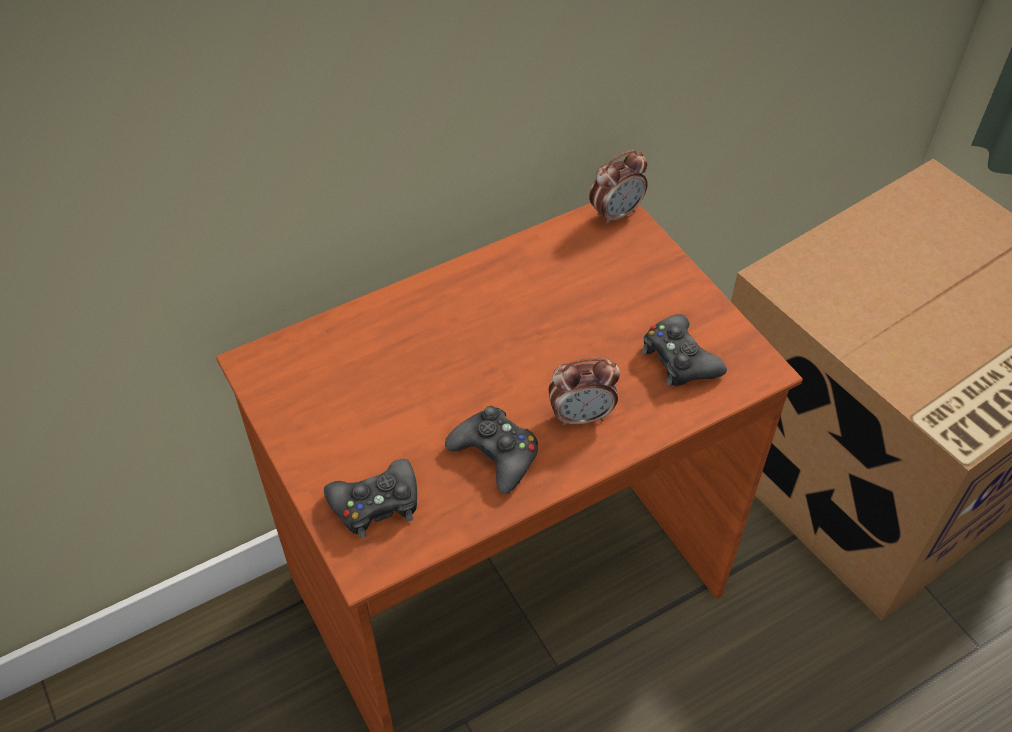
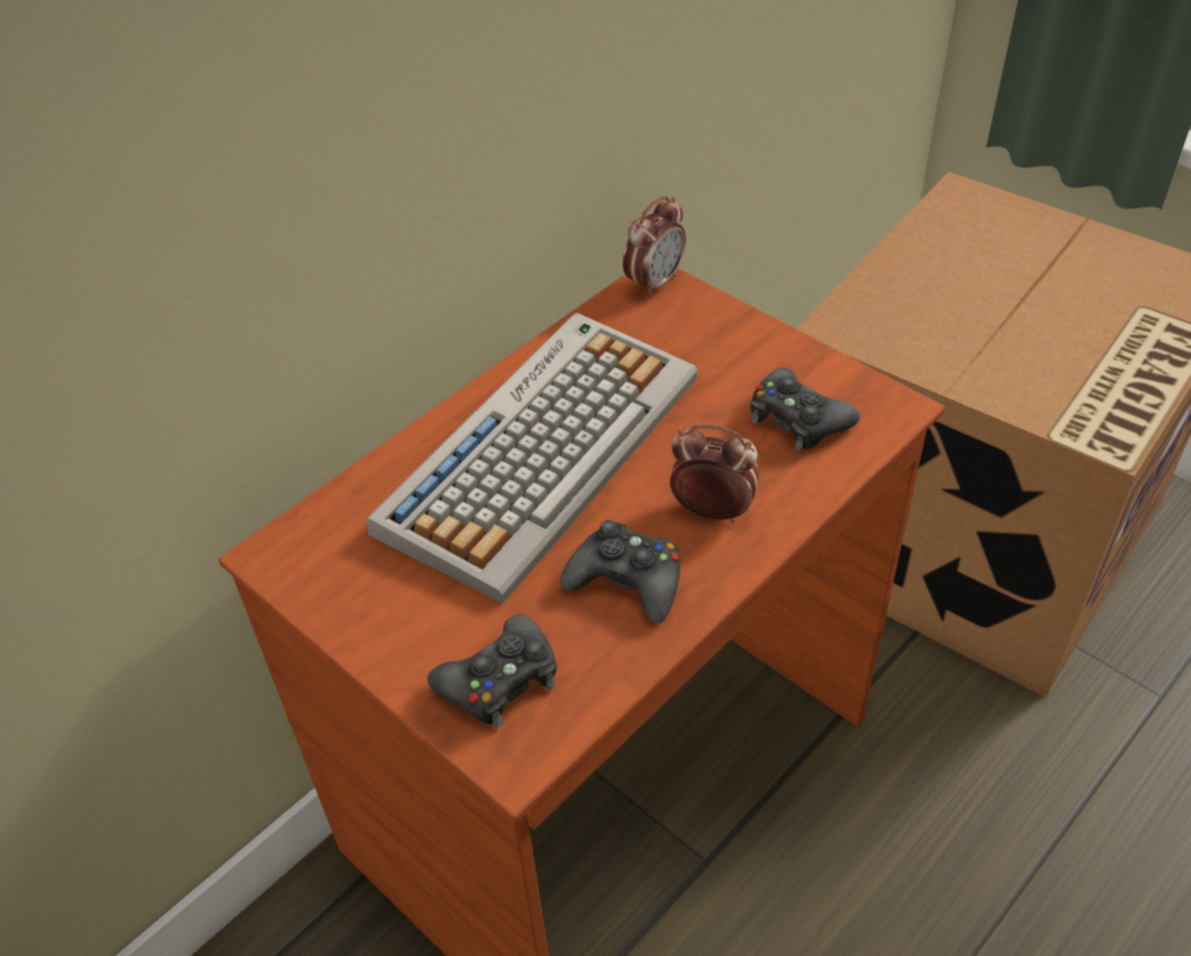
camera: 15 degrees left, 5 degrees down
alarm clock [549,358,620,427] -> alarm clock turned 135 degrees counterclockwise [670,425,759,523]
none -> keyboard [366,313,698,604]

